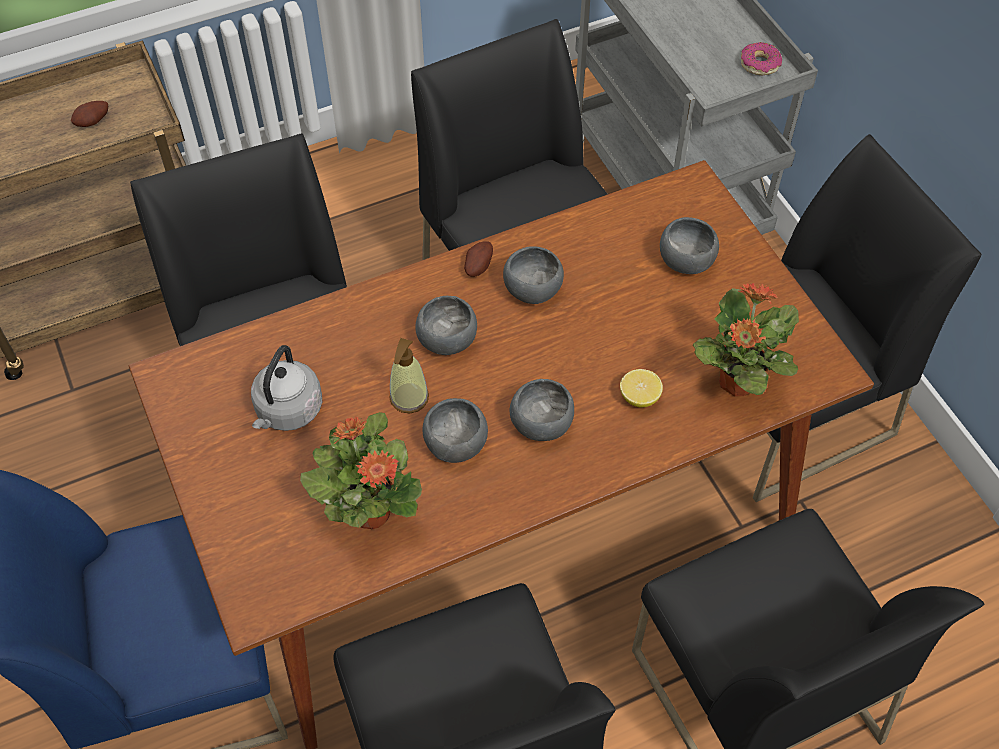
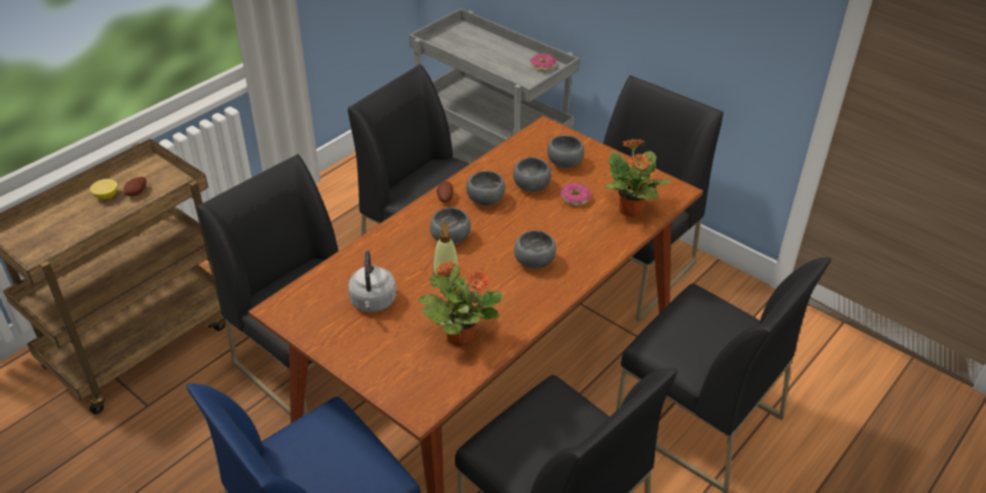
camera: 25 degrees left, 15 degrees down
grey bowl [423,398,488,463] -> grey bowl moved to [513,157,551,192]
lemon [620,369,663,407] -> lemon moved to [90,179,117,199]
none -> donut [560,183,591,206]

